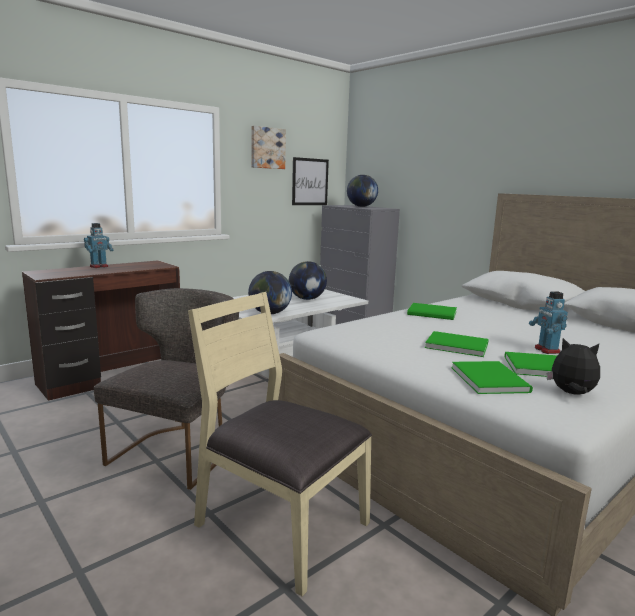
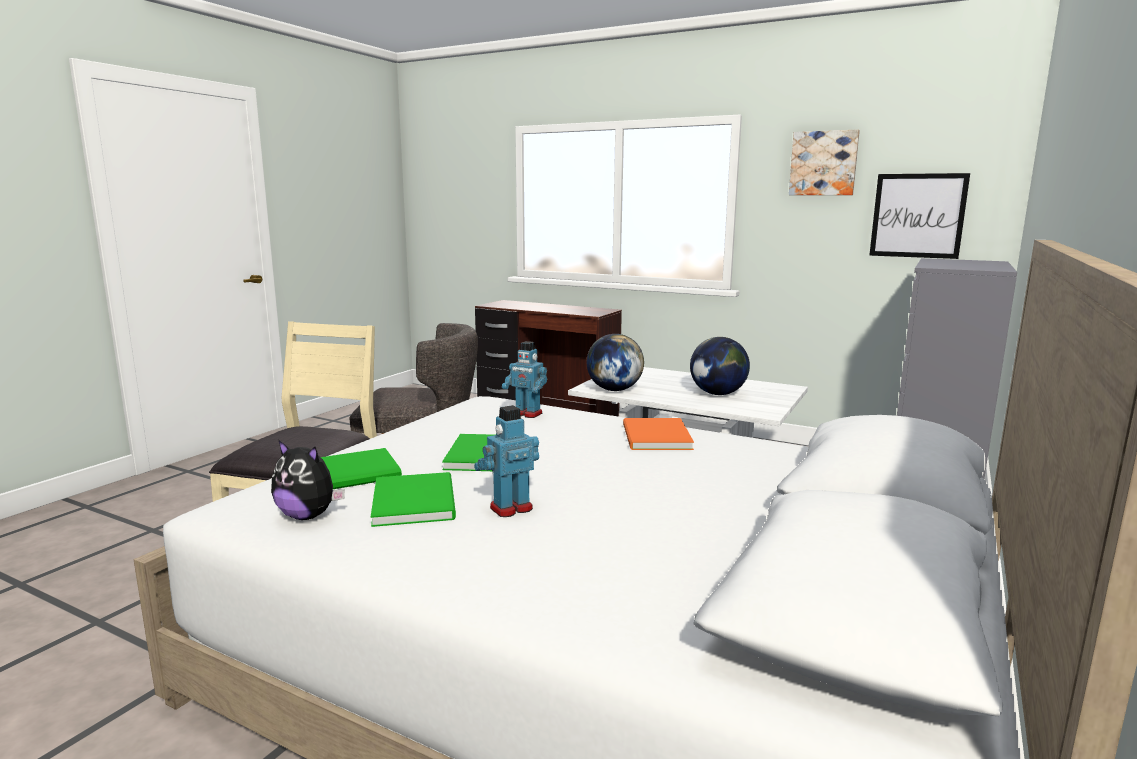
camera: 70 degrees right, 0 degrees up
toy robot [84,223,113,268] -> toy robot moved to [502,341,547,418]
globe [347,175,378,207] -> none
green book [407,303,457,320] -> orange book [623,418,694,450]
plush toy [547,338,600,395] -> plush toy turned 105 degrees clockwise [271,440,345,520]

